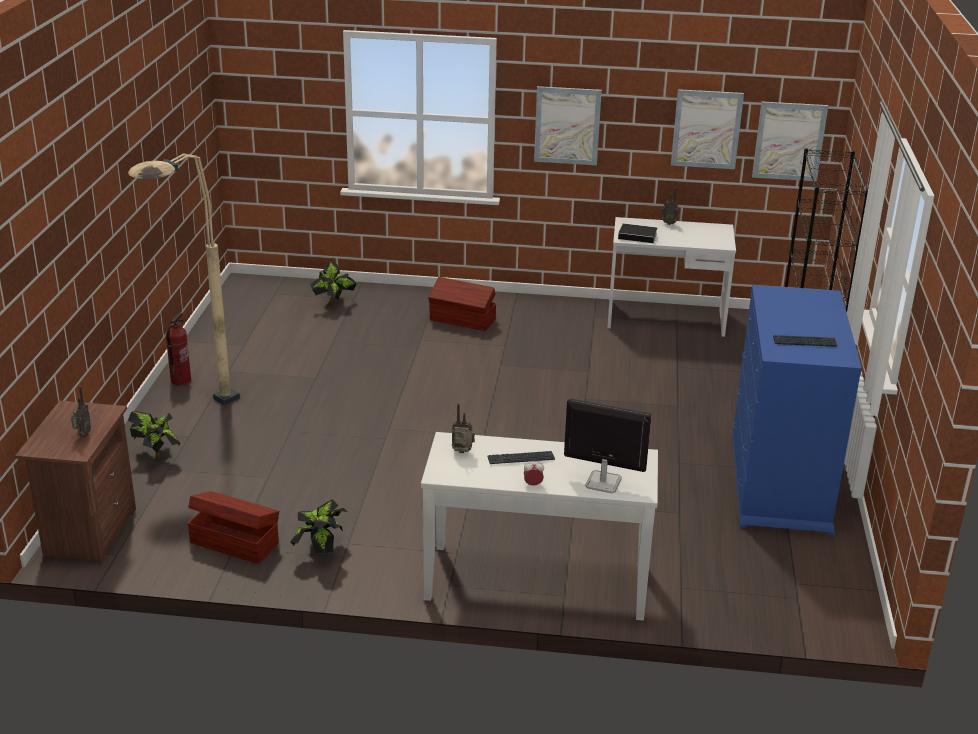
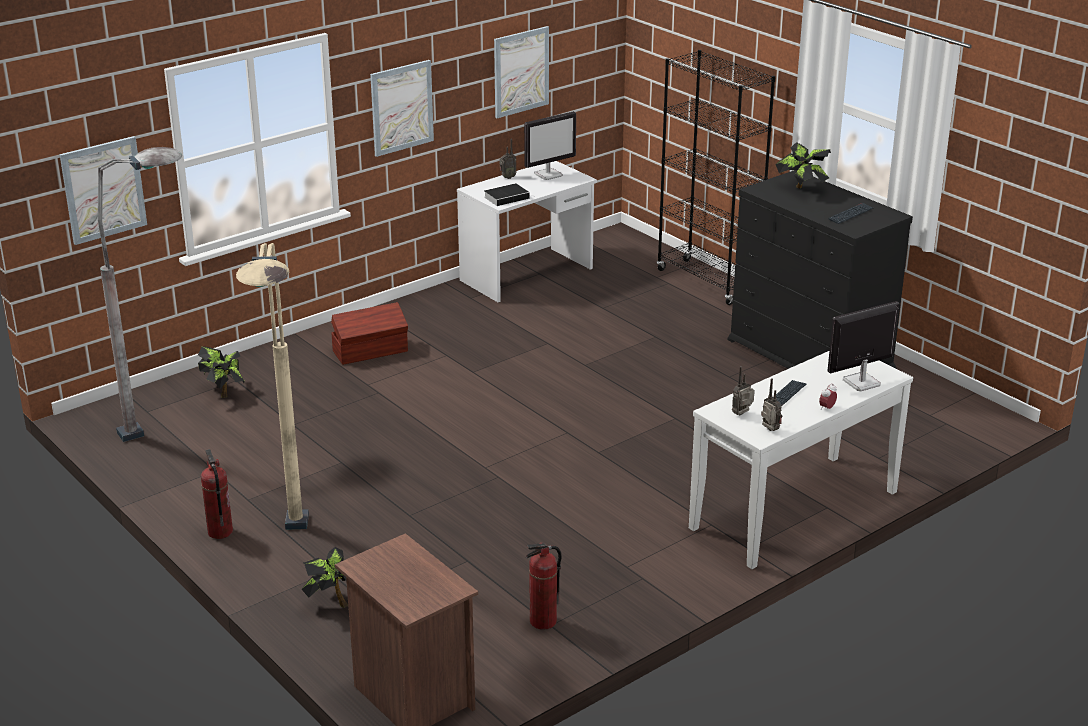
camera: 45 degrees left, 0 degrees up
radio [71,386,91,437] -> radio moved to [761,378,782,431]
brown storage box [188,491,279,564] -> fire extinguisher [526,543,562,630]
potted plant [290,499,348,553] -> potted plant moved to [775,142,831,188]
blue dresser [732,285,862,535] -> black dresser [728,170,913,369]
picture [752,101,828,181] -> picture moved to [60,136,147,245]
none -> grey floor lamp [98,147,182,442]
none -> monitor [524,111,576,180]

